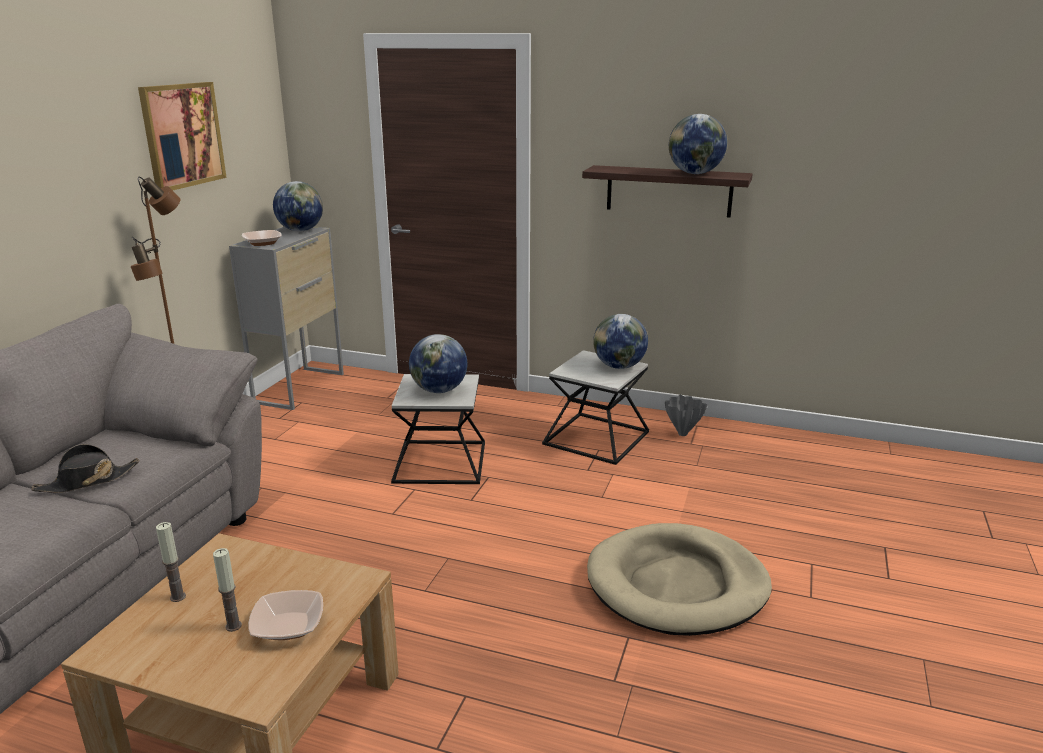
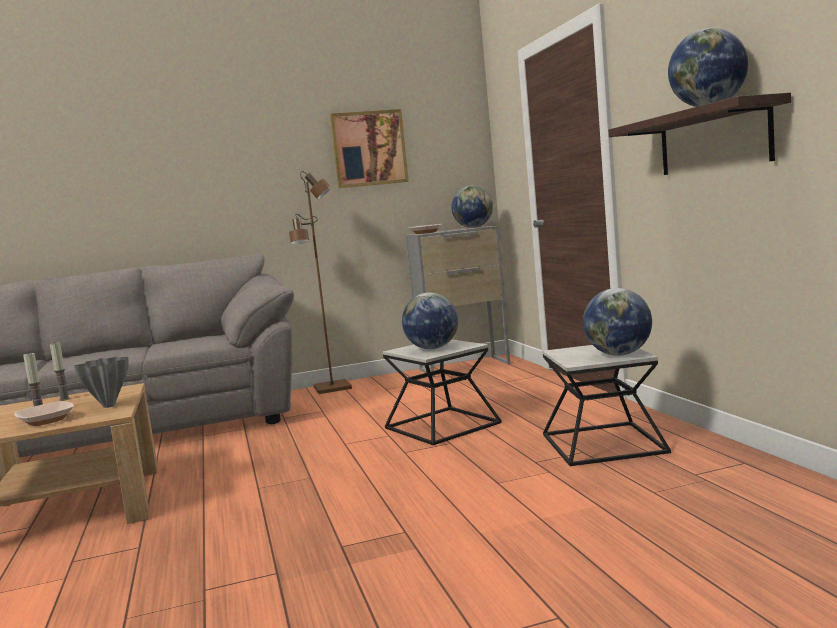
camera: 55 degrees right, 15 degrees down
black hat [31,444,139,493] -> none
beige dog bed [587,523,772,636] -> none
grey vase [665,395,707,436] -> grey vase moved to [74,357,129,408]

